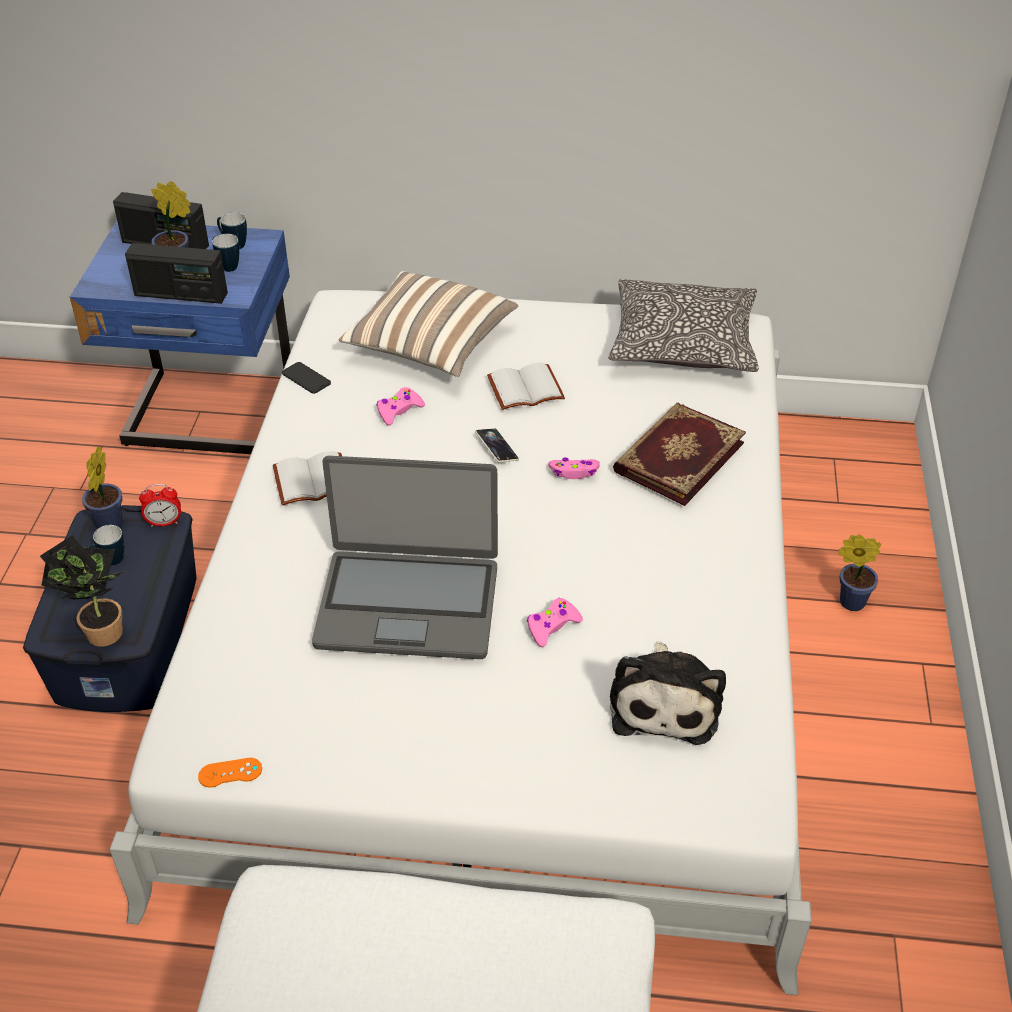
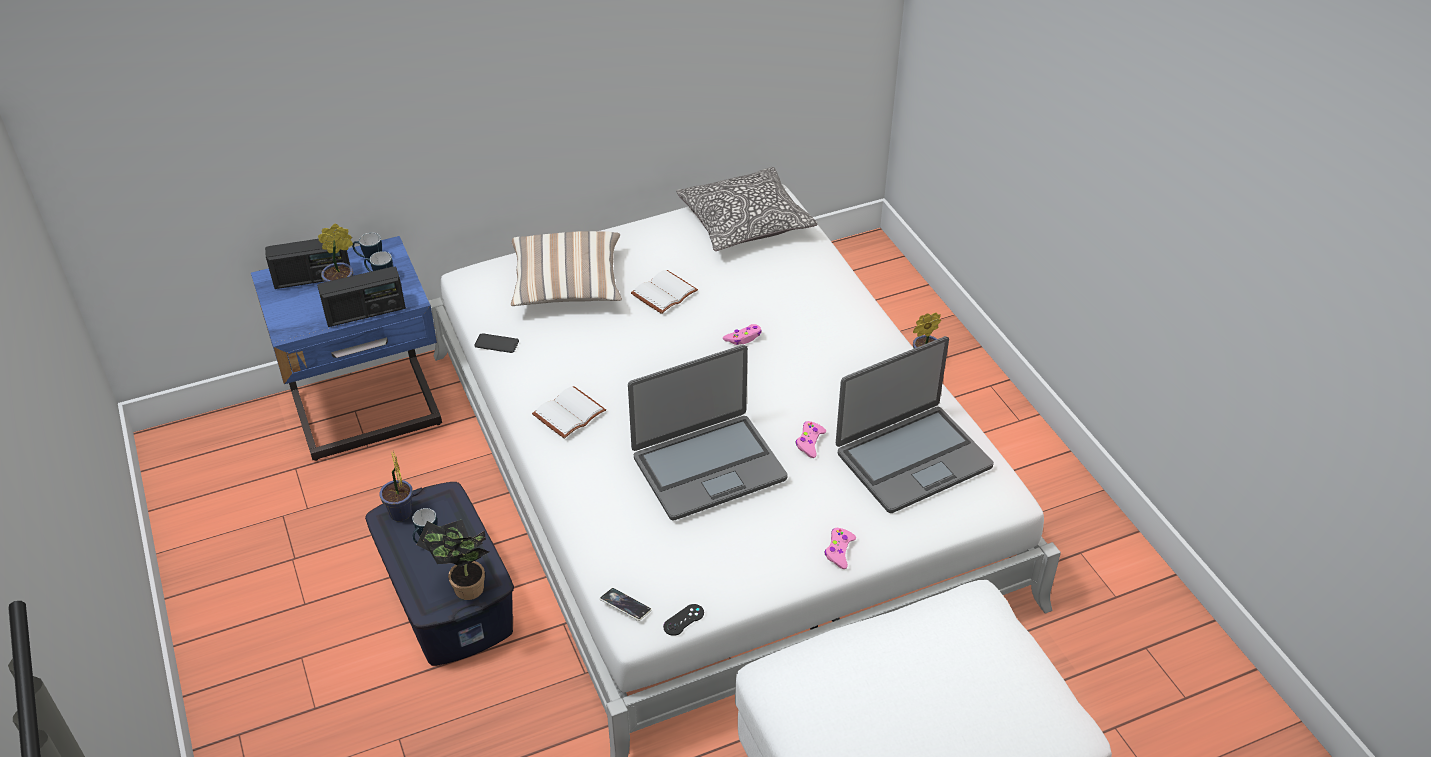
camera: 30 degrees left, 0 degrees up
alarm clock [139,484,181,527] -> none
orange game controller [198,758,262,787] -> black game controller [663,604,704,636]
pink game controller [376,387,425,426] -> pink game controller moved to [825,528,856,569]
phone [475,428,519,463] -> phone moved to [600,588,652,621]
plush toy [610,641,726,745] -> laptop [836,336,994,513]
book [613,403,746,506] -> none

